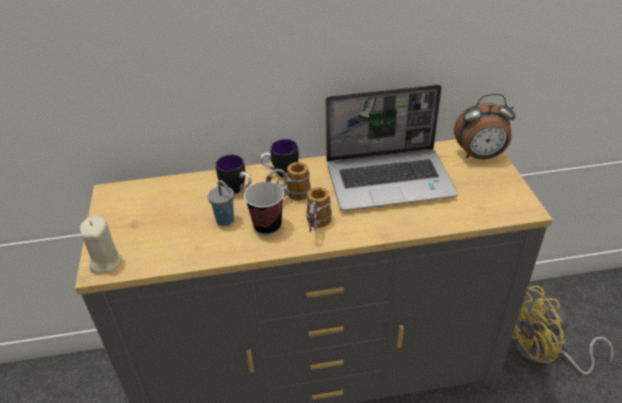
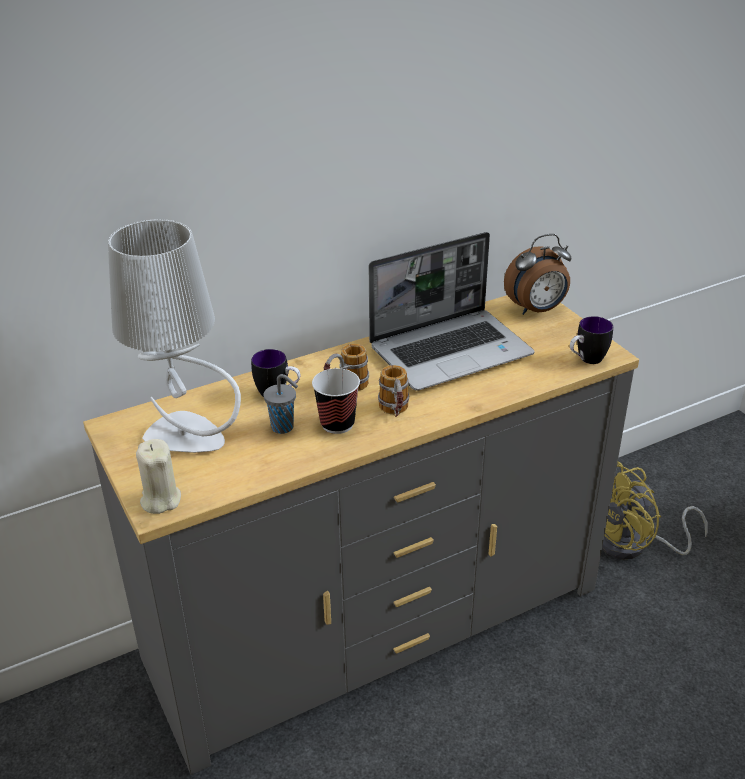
camera: 20 degrees left, 5 degrees down
mug [260,139,299,178] -> mug moved to [570,316,613,364]
none -> grey table lamp [108,219,241,453]

